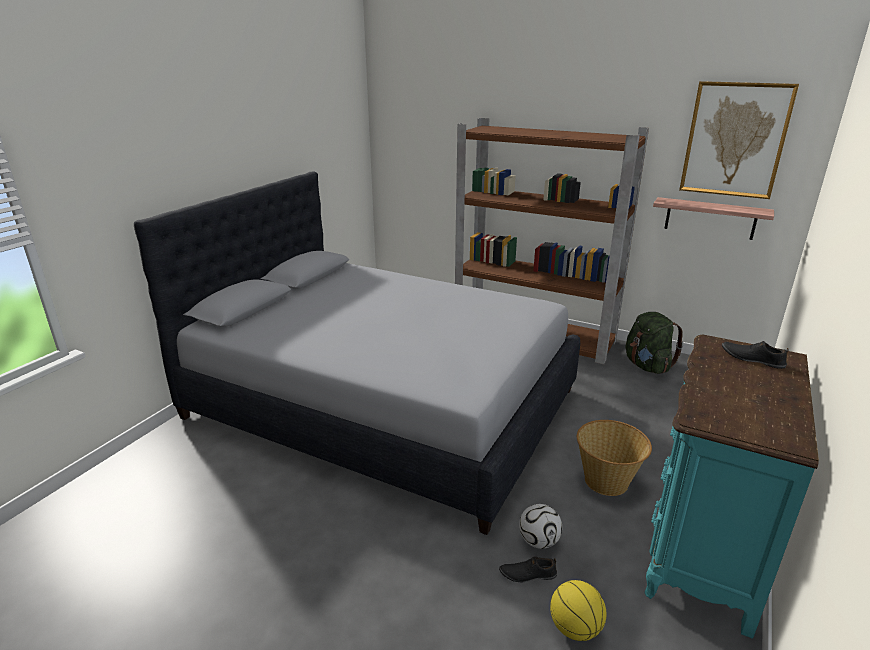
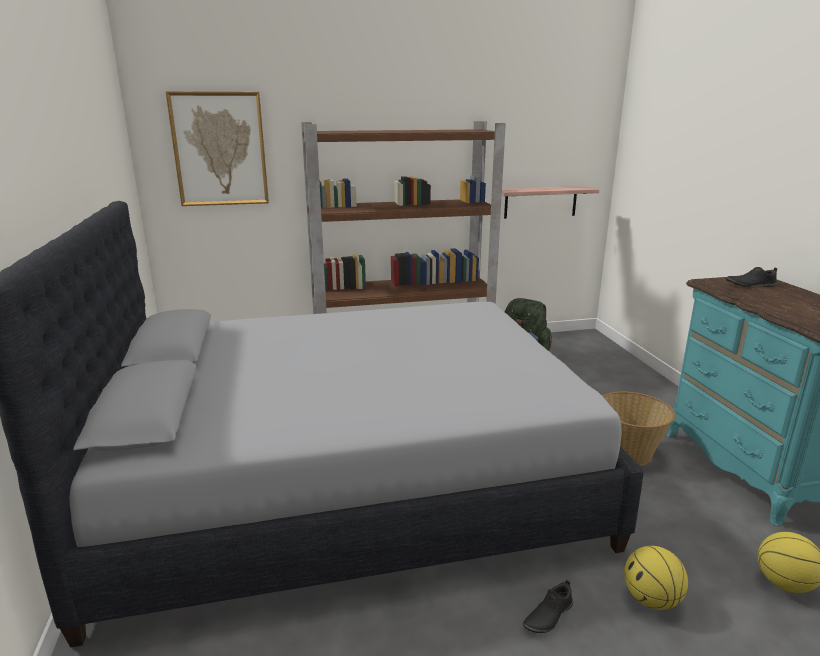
camera: 40 degrees left, 5 degrees down
black shoe [499,556,557,583] -> black shoe moved to [523,580,573,633]
football [519,504,562,549] -> none
picture [679,81,799,199] -> picture moved to [166,91,269,206]
none -> basketball [624,546,688,610]

